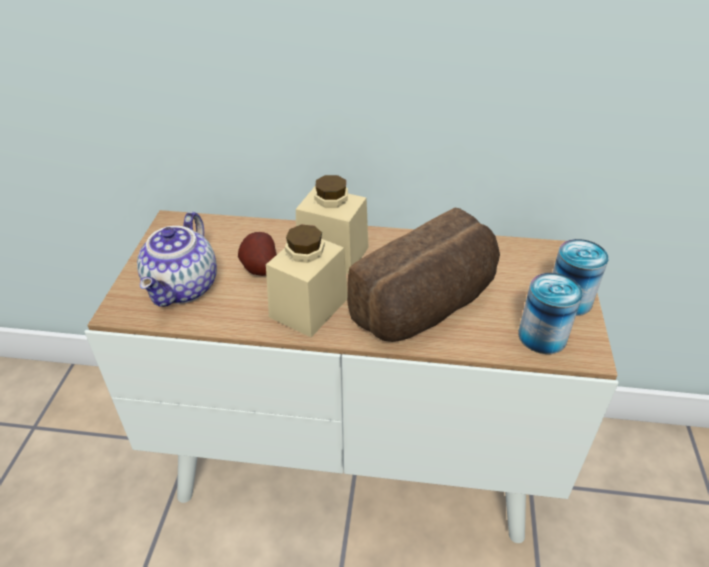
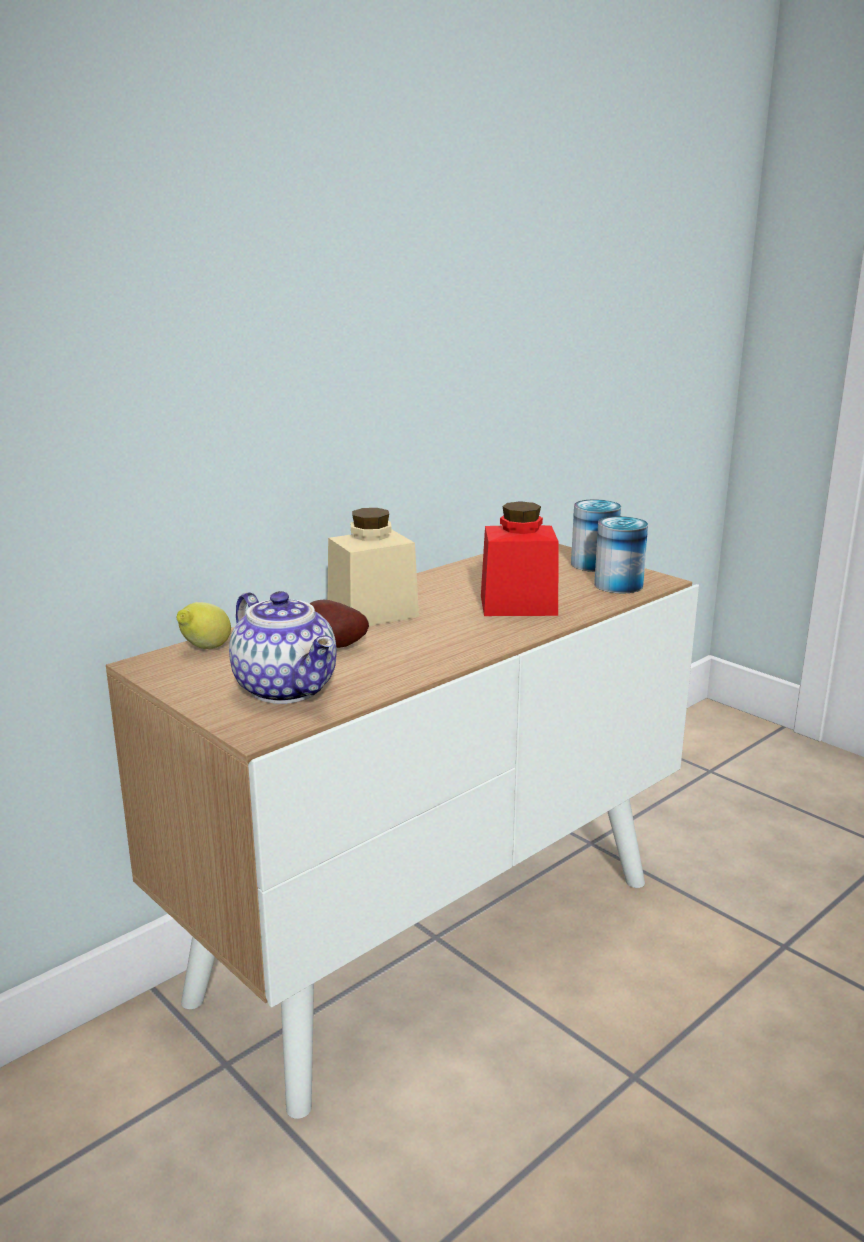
camera: 50 degrees left, 20 degrees down
beige jar [266,224,347,337] -> none
bread [347,207,500,342] -> red jar [481,501,558,616]
none -> lemon [177,602,231,649]

